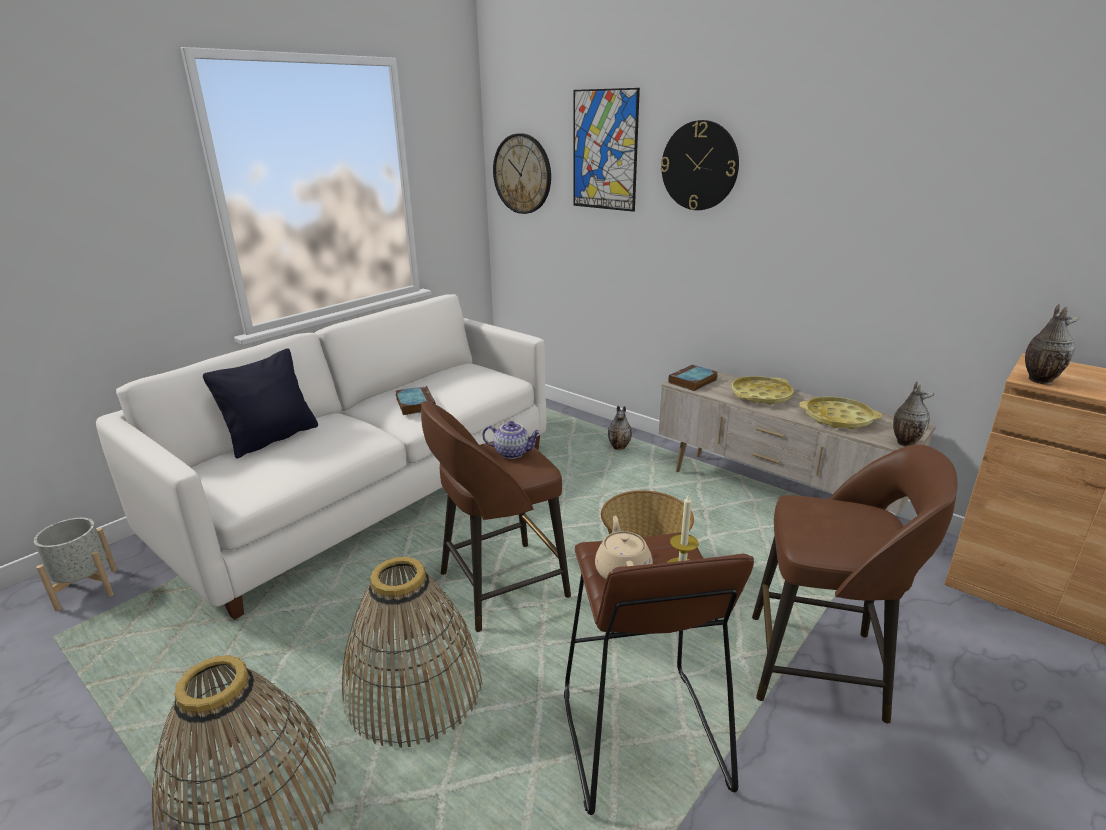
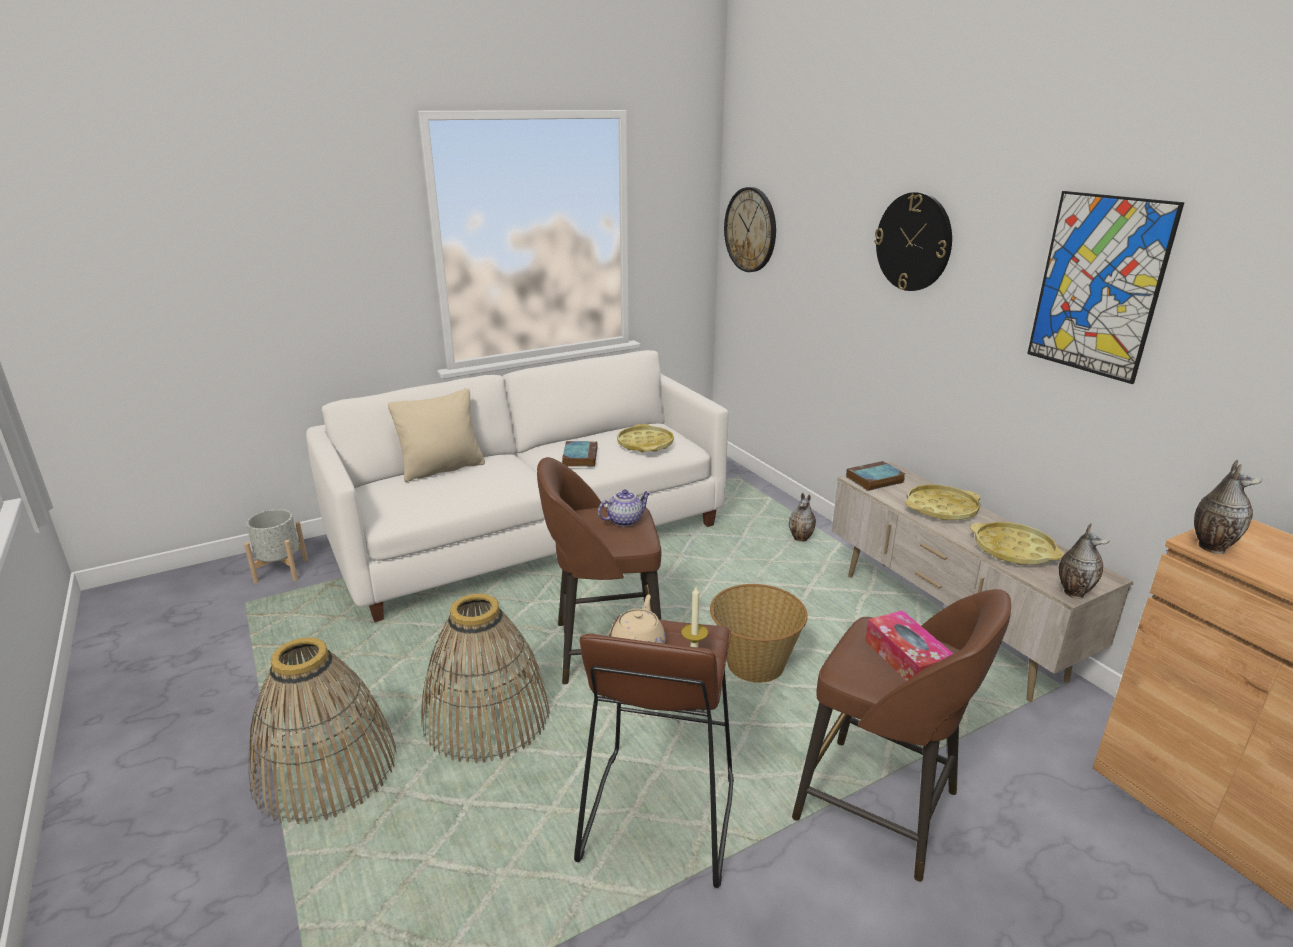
camera: 20 degrees right, 0 degrees up
black pillow [203,348,318,459] -> beige pillow [388,388,485,482]
teapot [482,421,541,459] -> teapot turned 60 degrees counterclockwise [598,489,651,527]
picture [574,88,640,212] -> picture moved to [1027,191,1184,384]
none -> yellow tray [617,424,674,453]
none -> tissue box [865,610,953,681]

